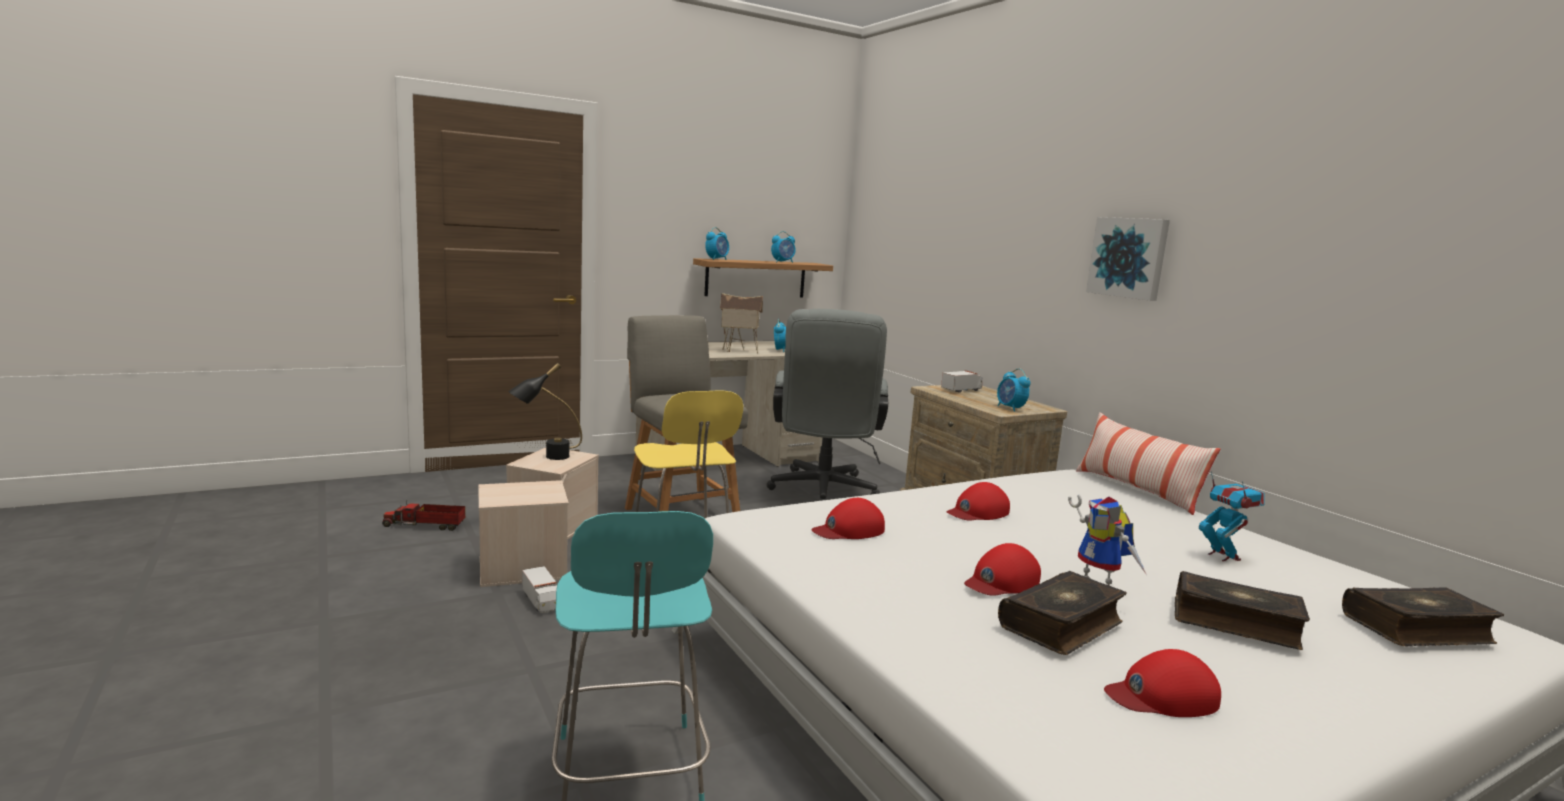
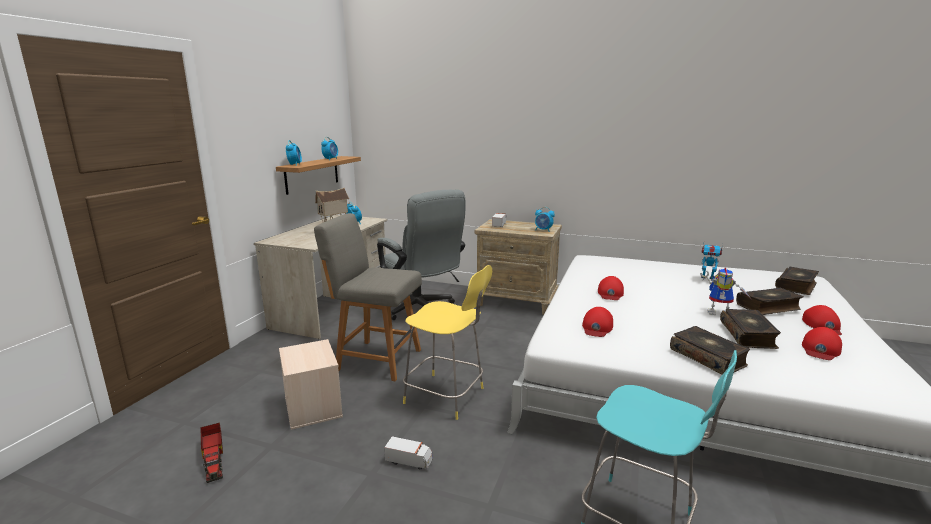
camera: 40 degrees left, 5 degrees up
toy truck [382,500,465,531] -> toy truck turned 75 degrees counterclockwise [200,423,223,483]
beige storage box [479,480,569,587] -> none
black table lamp [508,363,582,460] -> none
red cap [964,543,1041,596] -> red cap moved to [802,305,842,335]
pillow [1076,412,1220,515] -> none
picture [1086,217,1170,301] -> none
none -> book [670,326,750,375]

